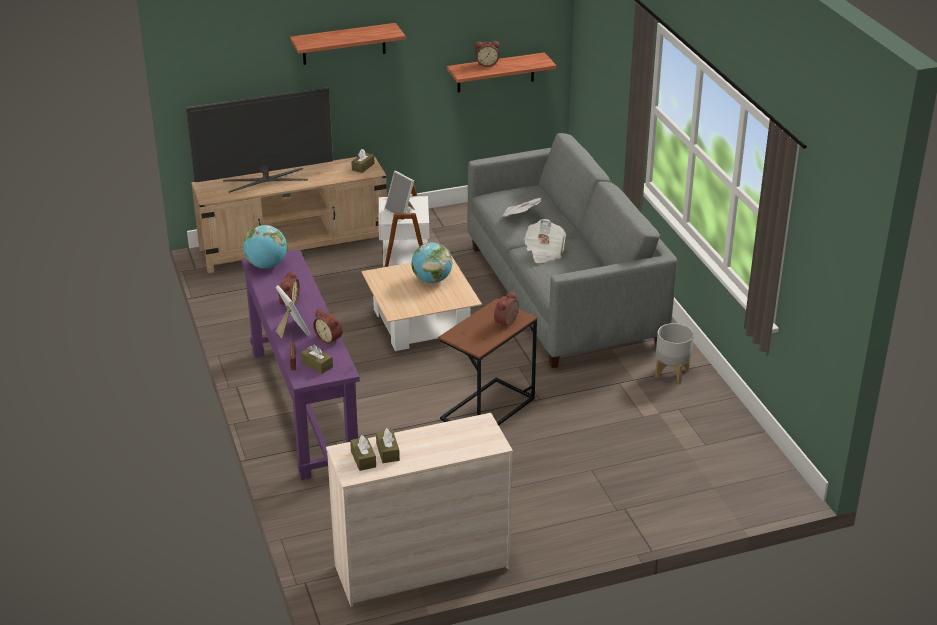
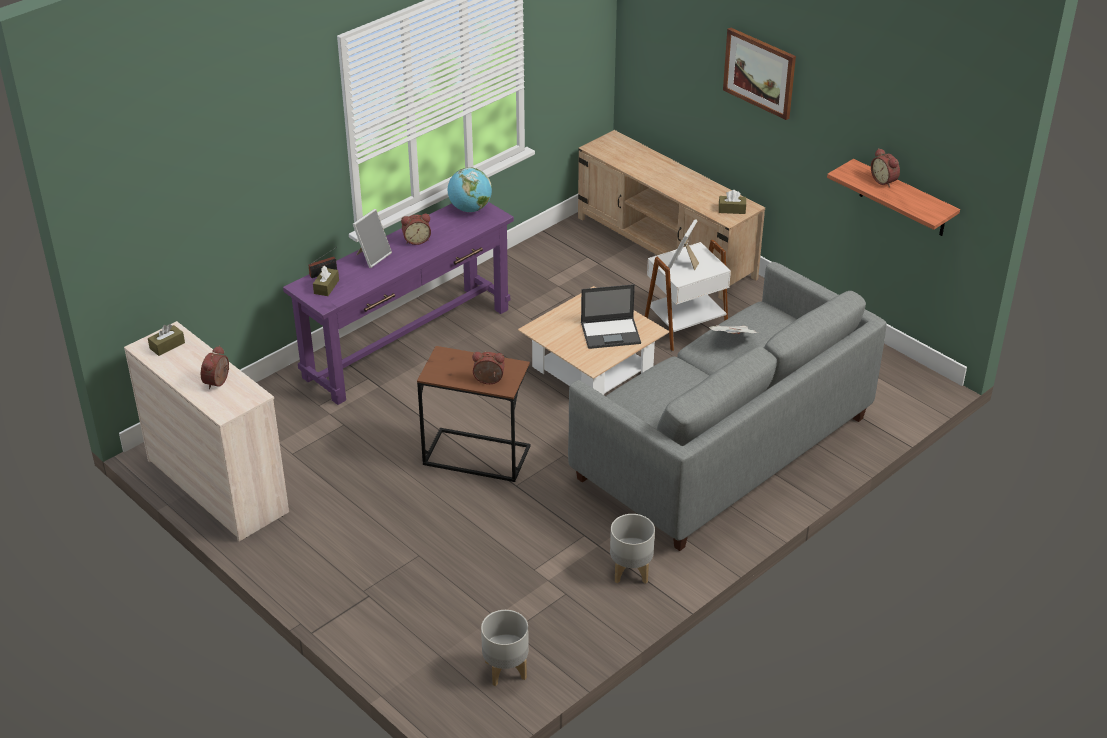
camera: 65 degrees right, 5 degrees up
television [186,87,333,193] -> none
shelf [290,23,406,65] -> picture [723,27,796,120]
alarm clock [313,309,342,345] -> alarm clock moved to [201,345,229,389]
brown tissue box [376,428,400,463] -> none
globe [411,242,453,283] -> laptop [581,284,641,349]
newspaper [524,219,566,263] -> none
none -> grey planter [481,610,529,687]

